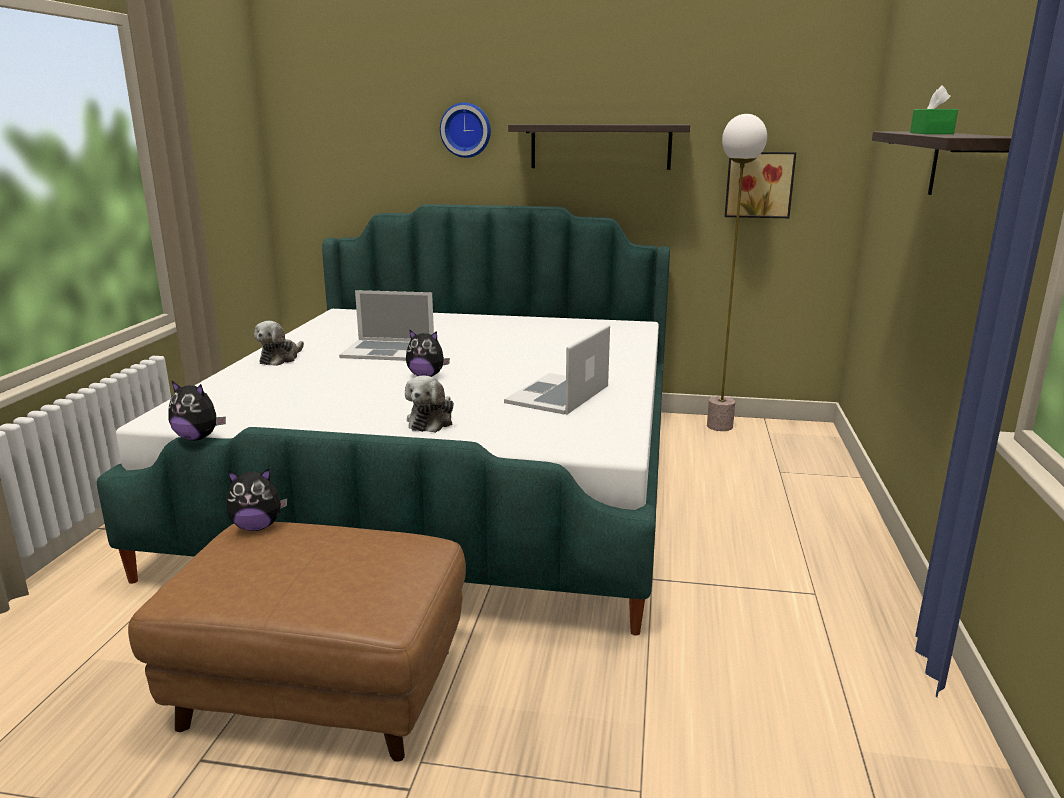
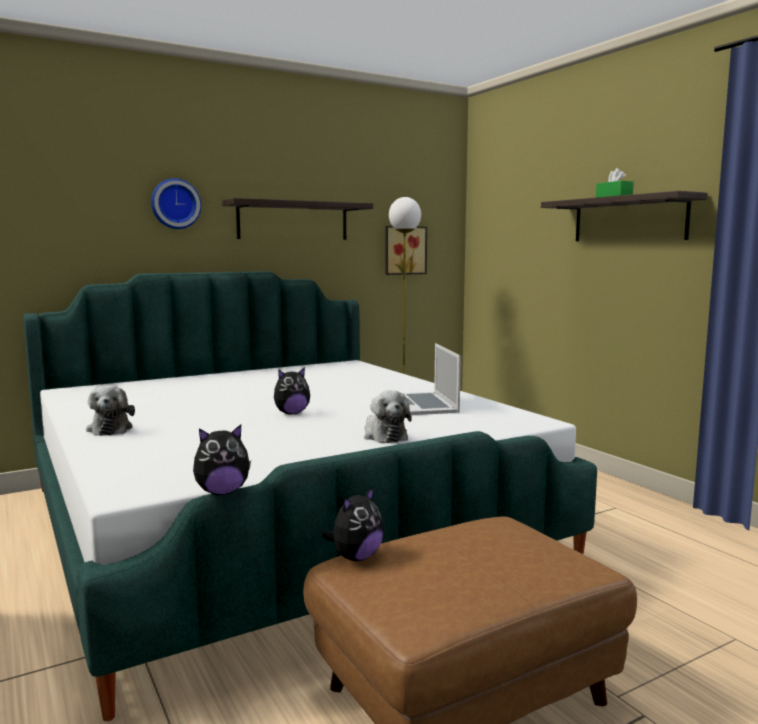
camera: 40 degrees left, 10 degrees down
laptop [339,290,434,361] -> none

